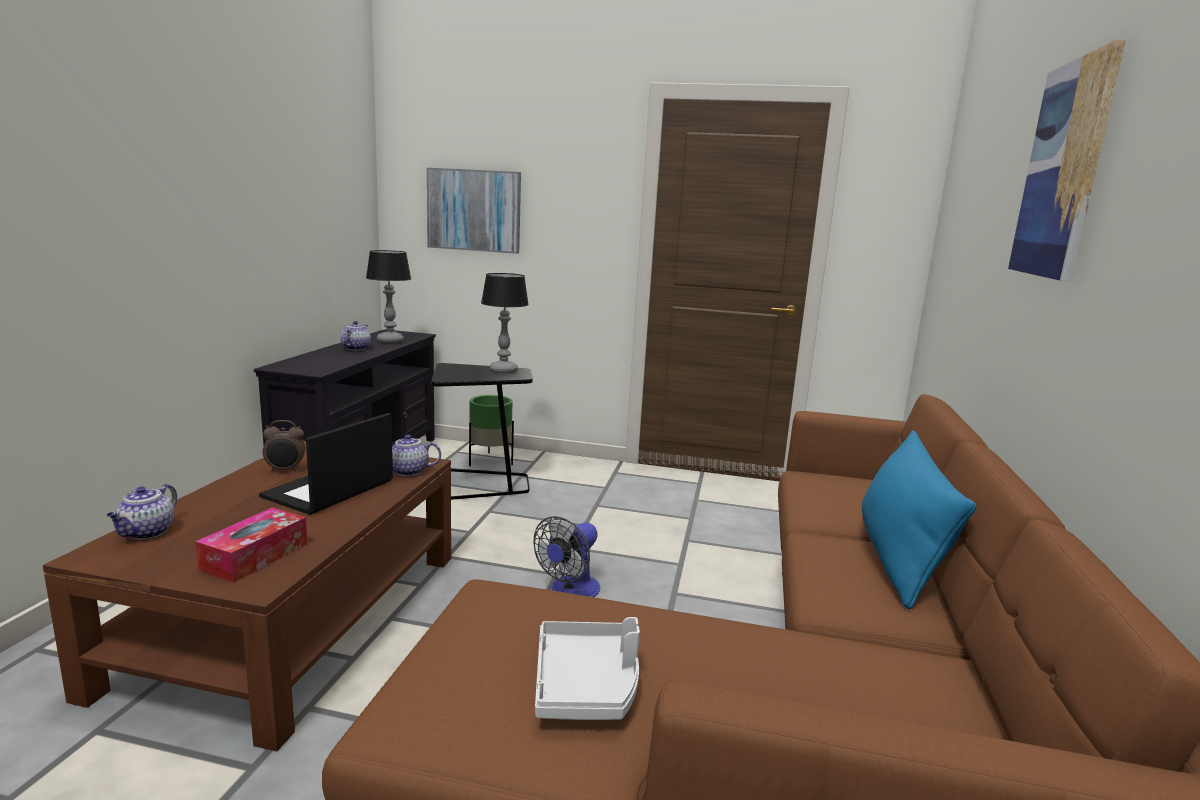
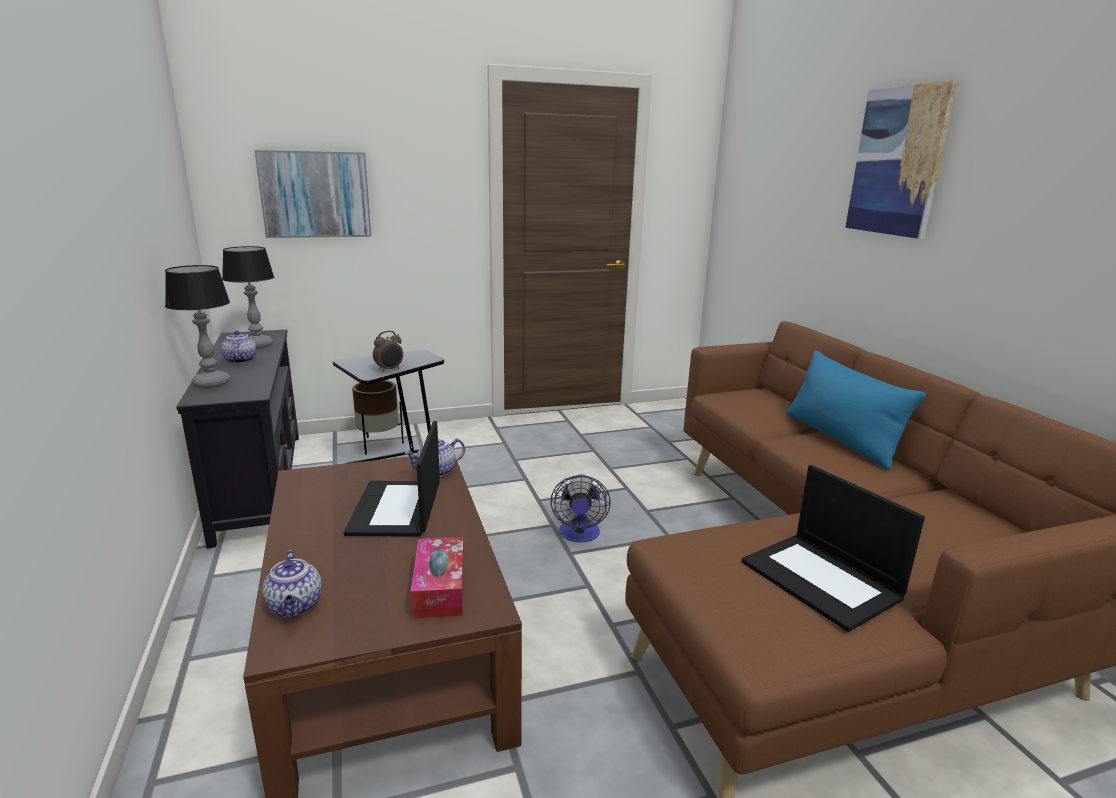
camera: 30 degrees left, 5 degrees up
alarm clock [263,420,305,472] -> alarm clock moved to [373,331,403,372]
green planter [469,395,514,466] -> brown planter [352,380,404,455]
table lamp [481,273,529,374] -> table lamp moved to [165,265,230,388]
white tray [535,617,640,720] -> laptop [741,465,925,632]

